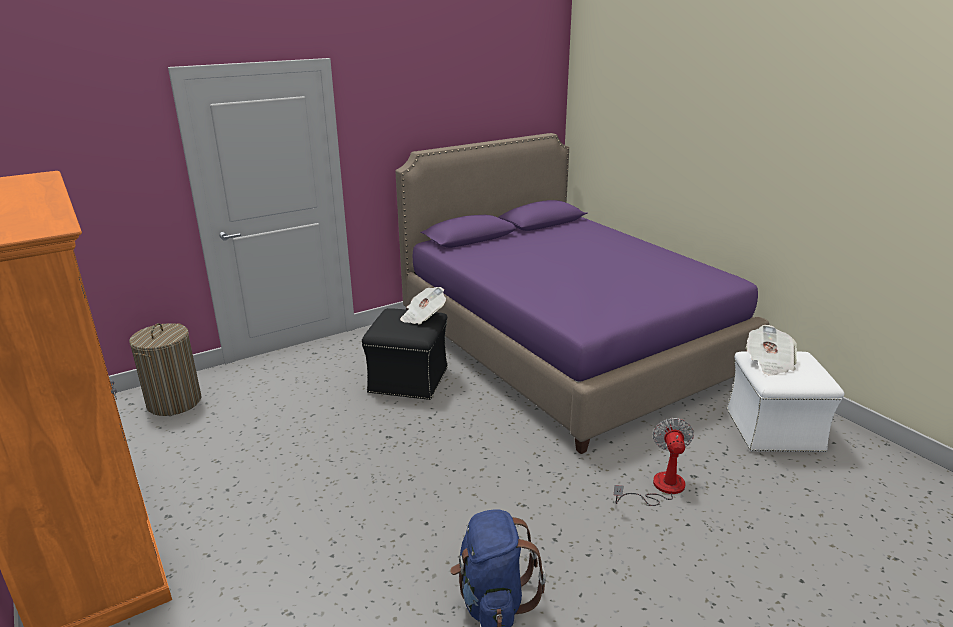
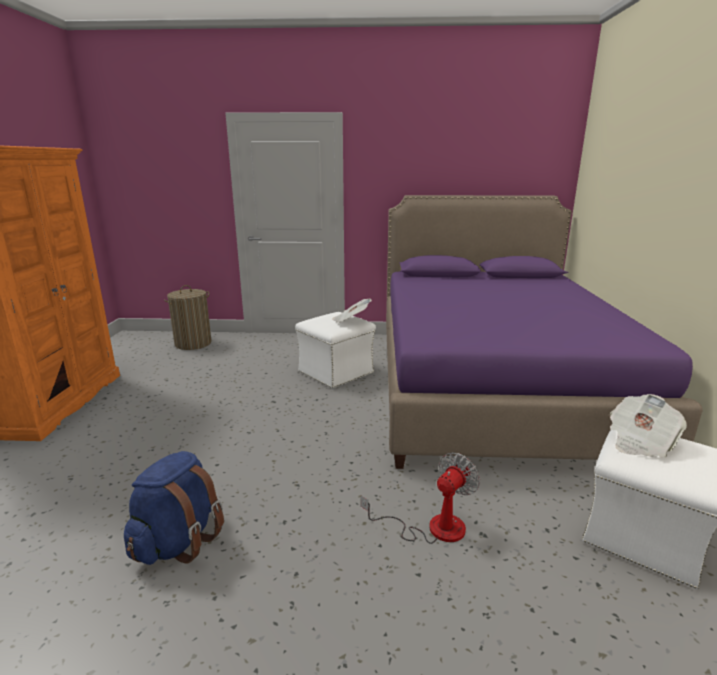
camera: 35 degrees right, 5 degrees down
black ottoman [362,308,448,400] -> white ottoman [295,312,376,389]

